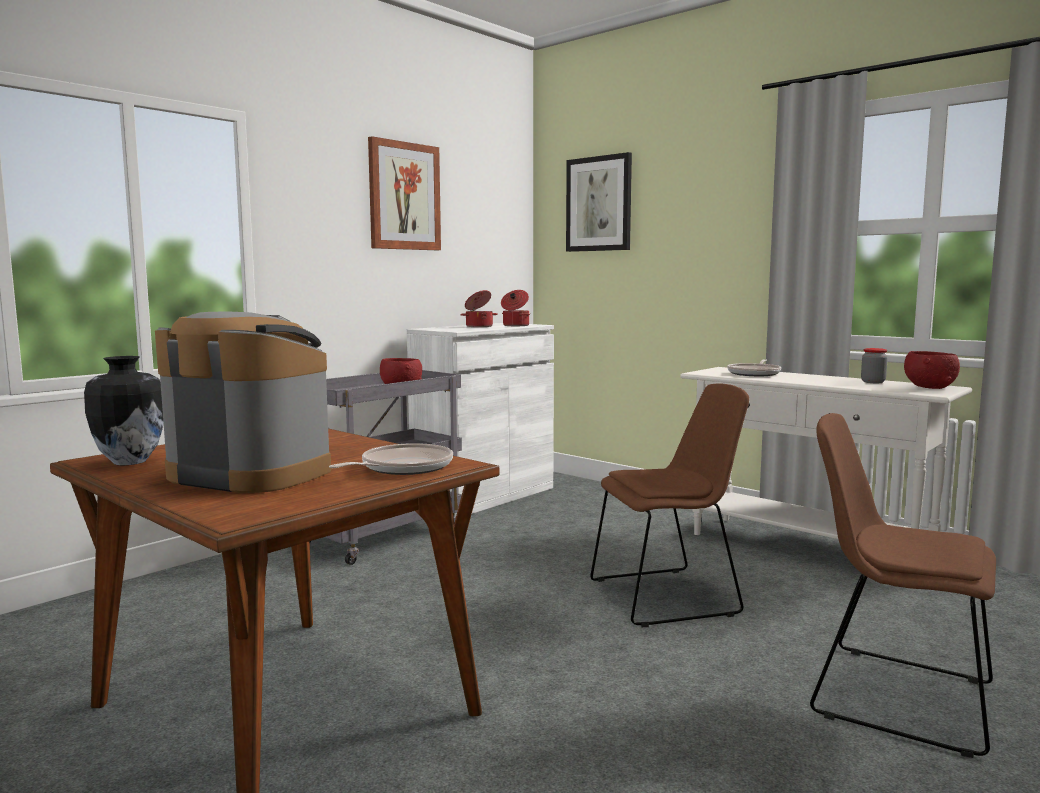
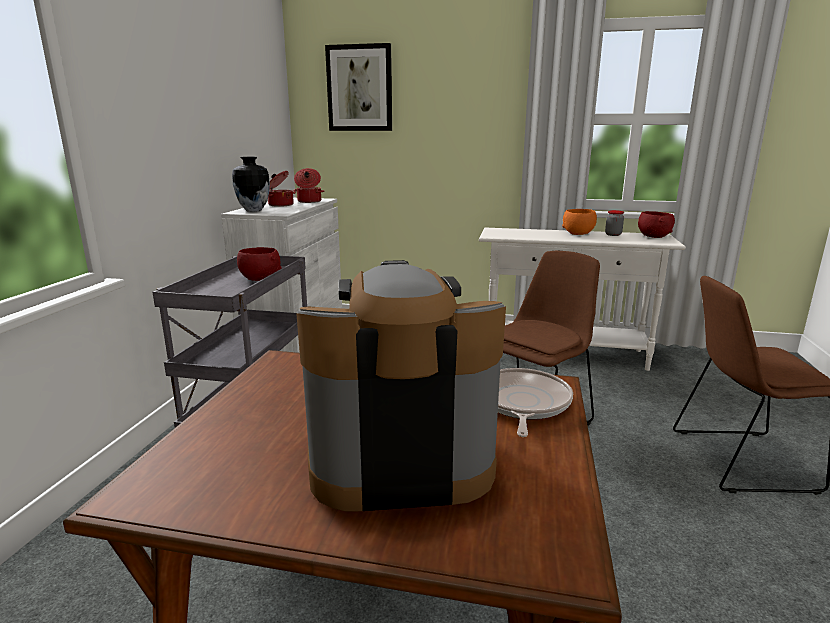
camera: 30 degrees left, 10 degrees up
vase [84,356,163,465] -> vase moved to [232,157,270,212]
picture [368,136,441,250] -> none
frying pan [727,359,781,376] -> none
none -> orange bowl [562,209,597,235]

